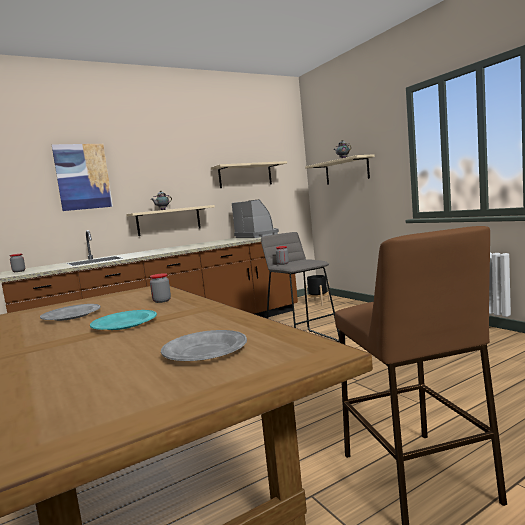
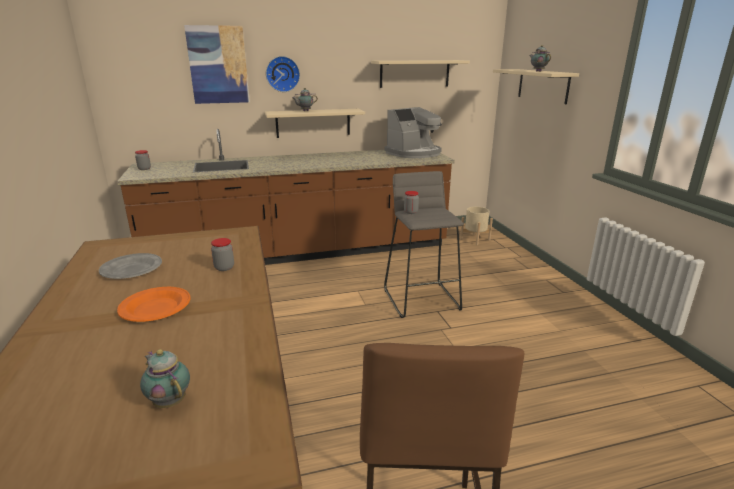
camera: 15 degrees right, 15 degrees up
turquoise plate [90,310,157,330] -> orange plate [117,287,191,322]
grey plate [161,330,247,361] -> teapot [140,349,190,408]
coffee machine [232,199,279,238] -> coffee machine turned 75 degrees clockwise [384,107,442,158]
black planter [306,275,331,306] -> beige planter [460,207,493,245]
none -> wall clock [266,56,300,92]

